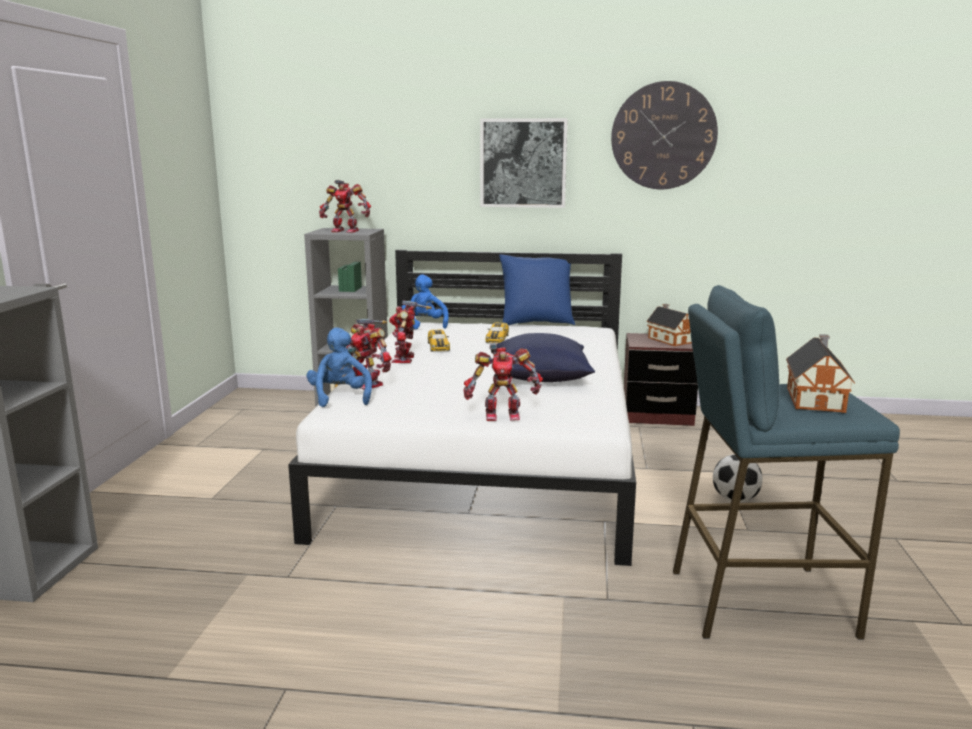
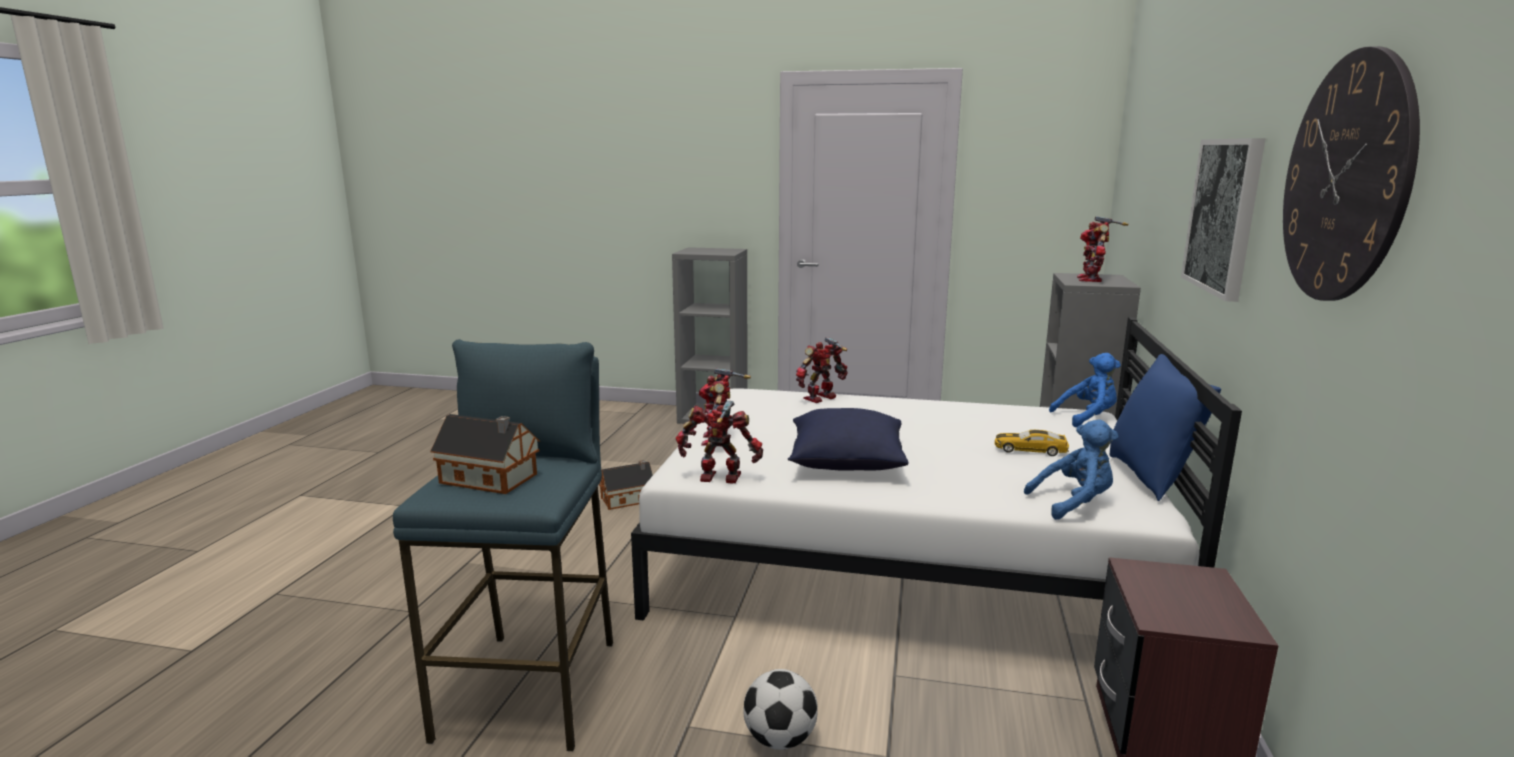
camera: 95 degrees right, 0 degrees up
blue plush toy [307,327,372,407] -> blue plush toy moved to [1024,420,1119,520]
toy robot [389,300,432,363] -> toy robot moved to [676,400,763,483]
toy car [428,329,450,352] -> none
toy house [646,304,692,346] -> toy house moved to [599,460,653,510]

